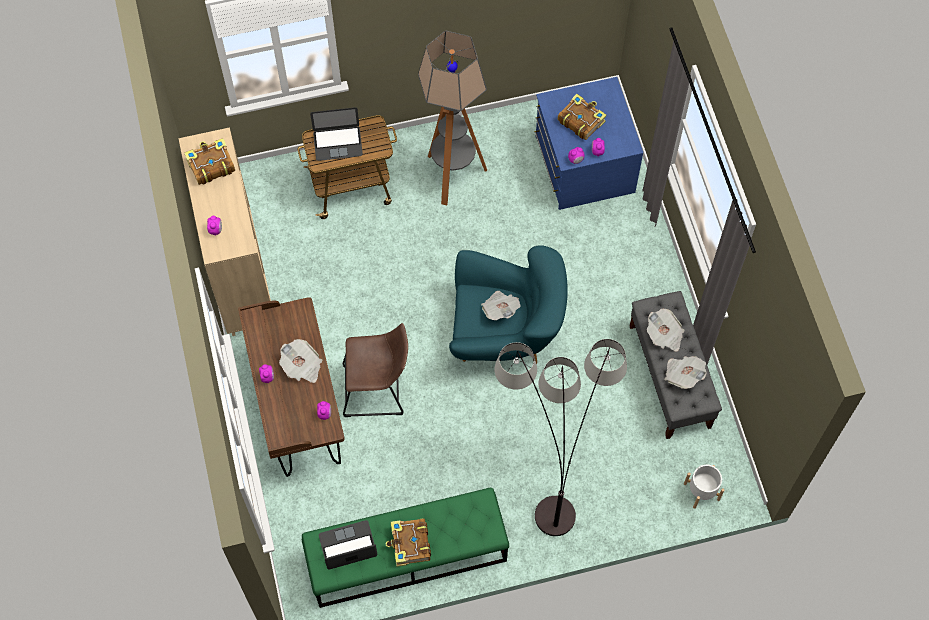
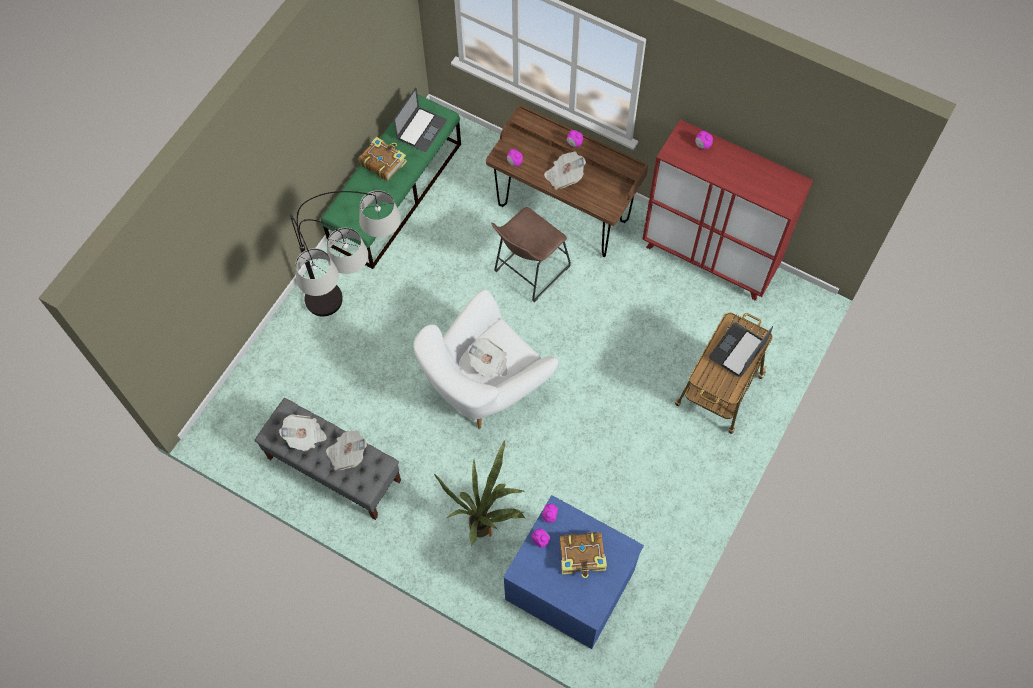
camera: 135 degrees right, 0 degrees up
beige cabinet [179,127,271,336] -> red cabinet [642,119,813,301]
book [184,138,235,185] -> none
floor lamp [418,31,487,206] -> none
turquoise armchair [449,245,568,364] -> white armchair [413,289,558,429]
white planter [684,465,725,509] -> none
none -> potted plant [434,440,526,547]

